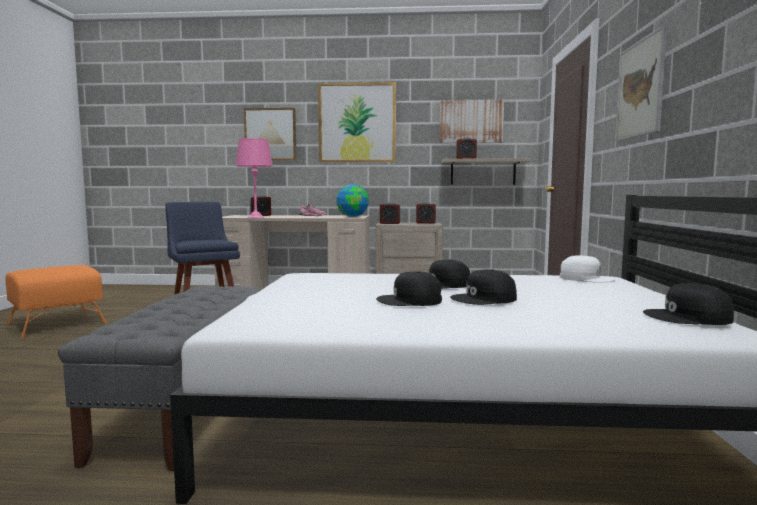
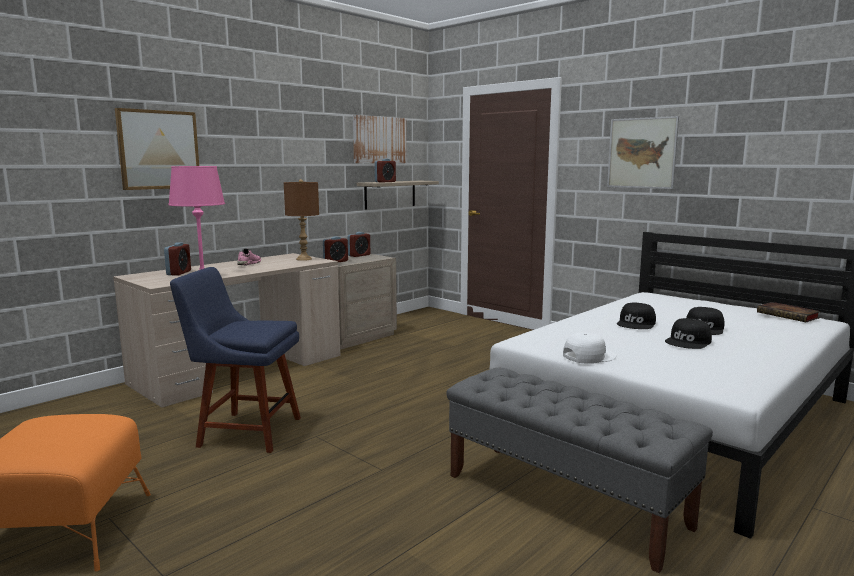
camera: 50 degrees left, 5 degrees up
picture [318,82,396,162] -> none
globe [337,184,369,217] -> brown table lamp [284,179,319,261]
white cap [560,255,616,283] -> white cap moved to [563,332,616,364]
black cap [643,283,734,325] -> book [757,302,821,322]

